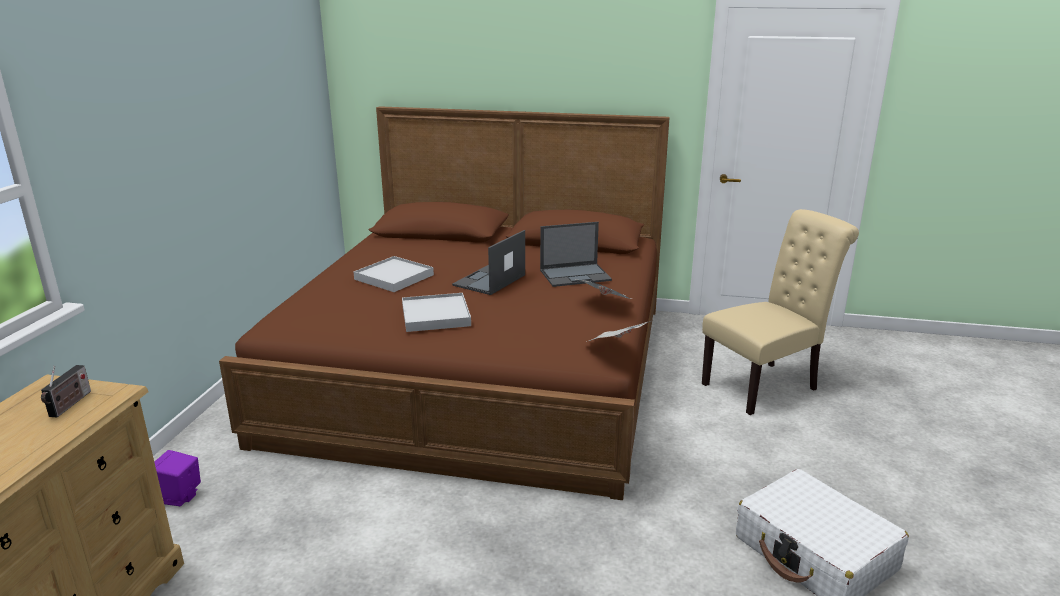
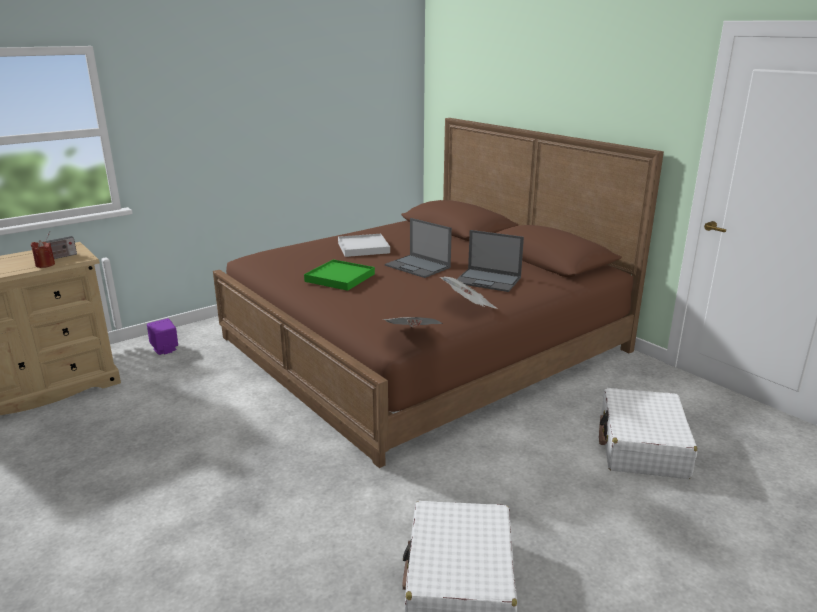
camera: 40 degrees right, 0 degrees up
white tray [402,293,471,332] -> green tray [304,259,375,291]
laptop [452,230,525,295] -> laptop turned 120 degrees counterclockwise [385,218,452,278]
beige chair [702,209,859,415] -> white suitcase [599,388,697,479]
none -> red candle [31,240,55,268]

